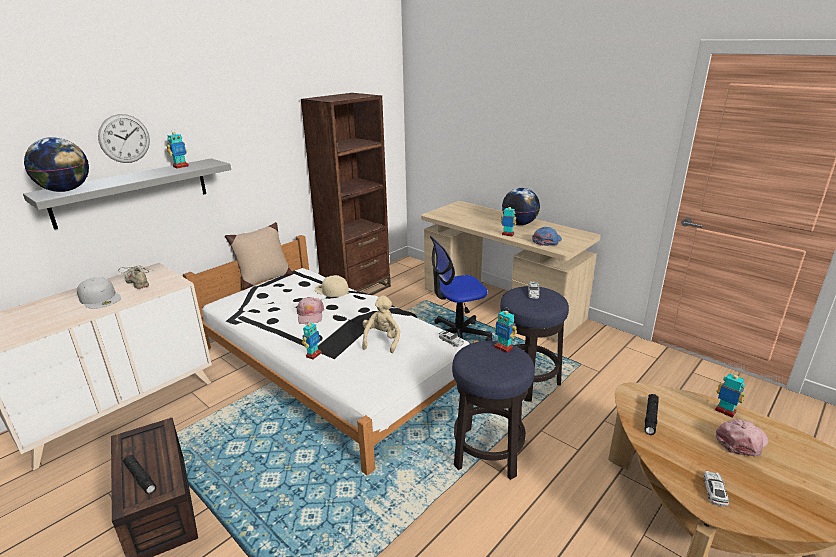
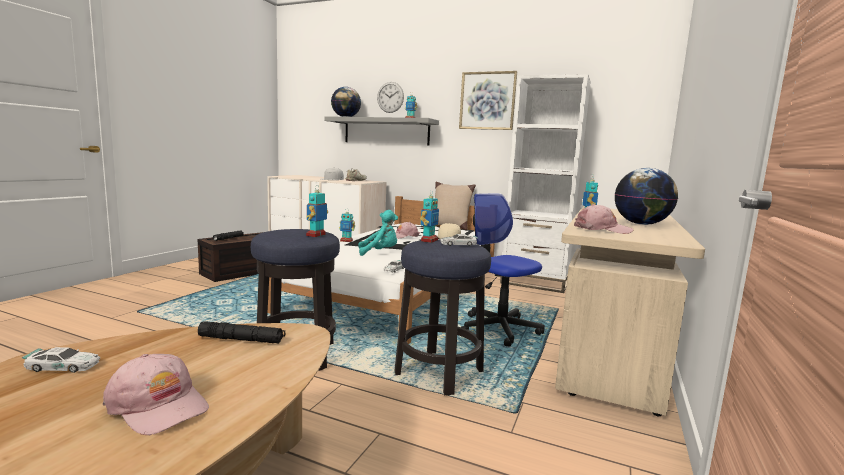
camera: 70 degrees right, 15 degrees down
brown bookcase [301,93,391,295] -> white bookcase [500,74,591,293]
beige plush toy [362,295,400,353] -> turquoise plush toy [358,210,398,256]
blue cap [532,227,562,246] -> pink cap [574,204,633,234]
toy robot [715,371,745,418] -> toy robot moved to [420,196,439,243]
none -> picture [459,71,517,130]

